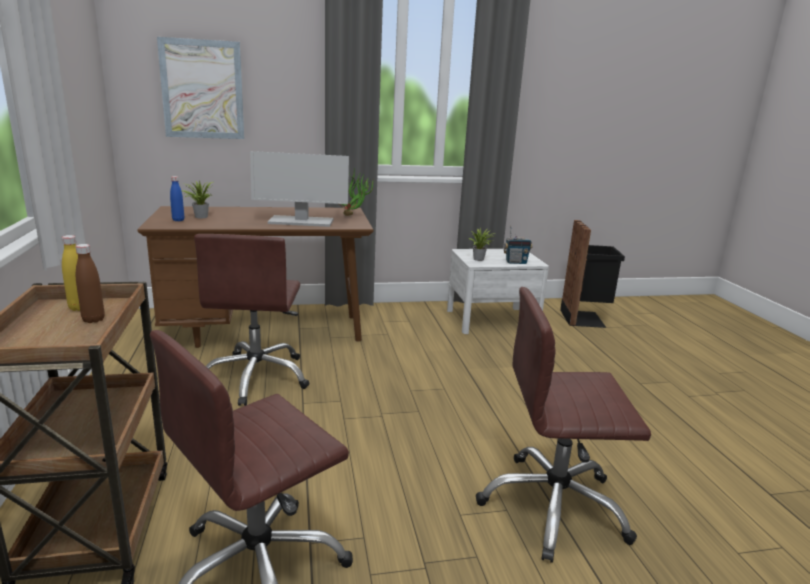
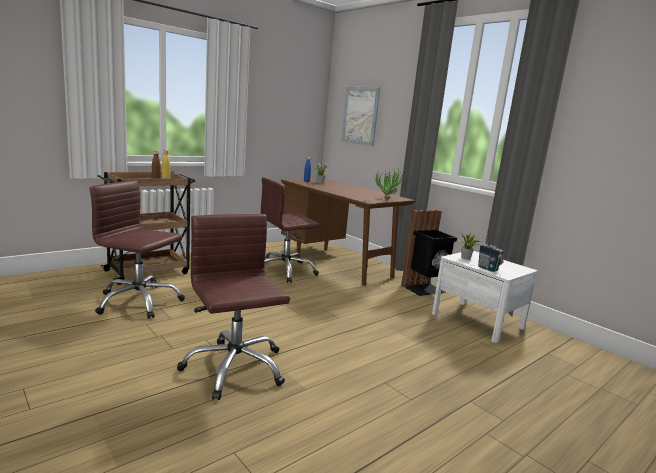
camera: 60 degrees right, 5 degrees down
monitor [250,151,349,227] -> none
black trash can [560,220,625,328] -> black trash can moved to [401,210,457,296]

